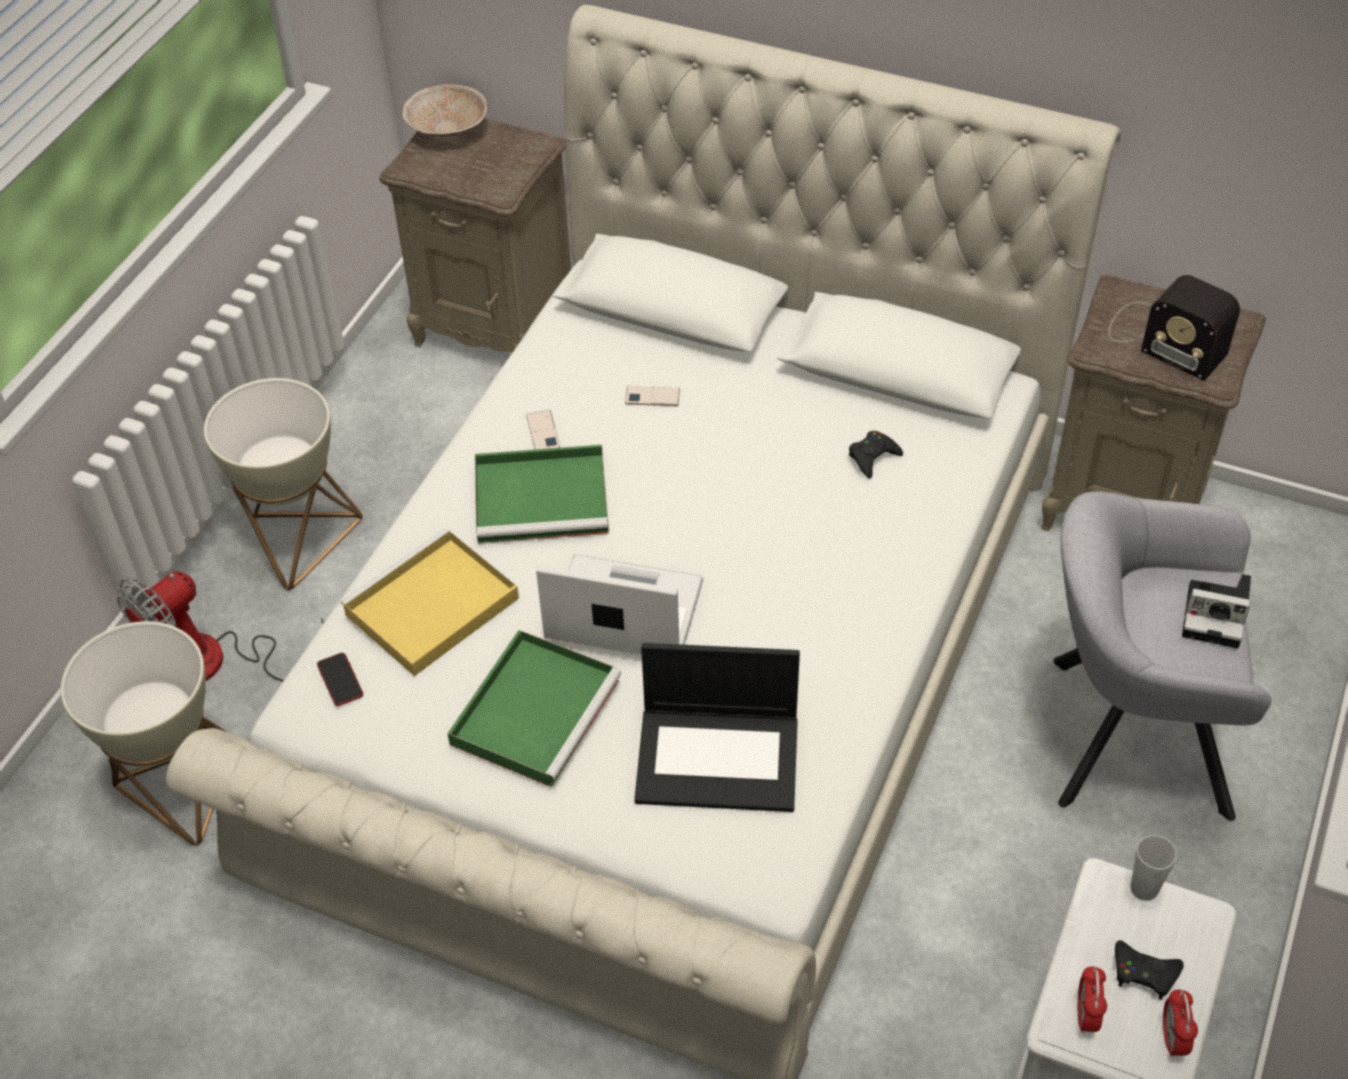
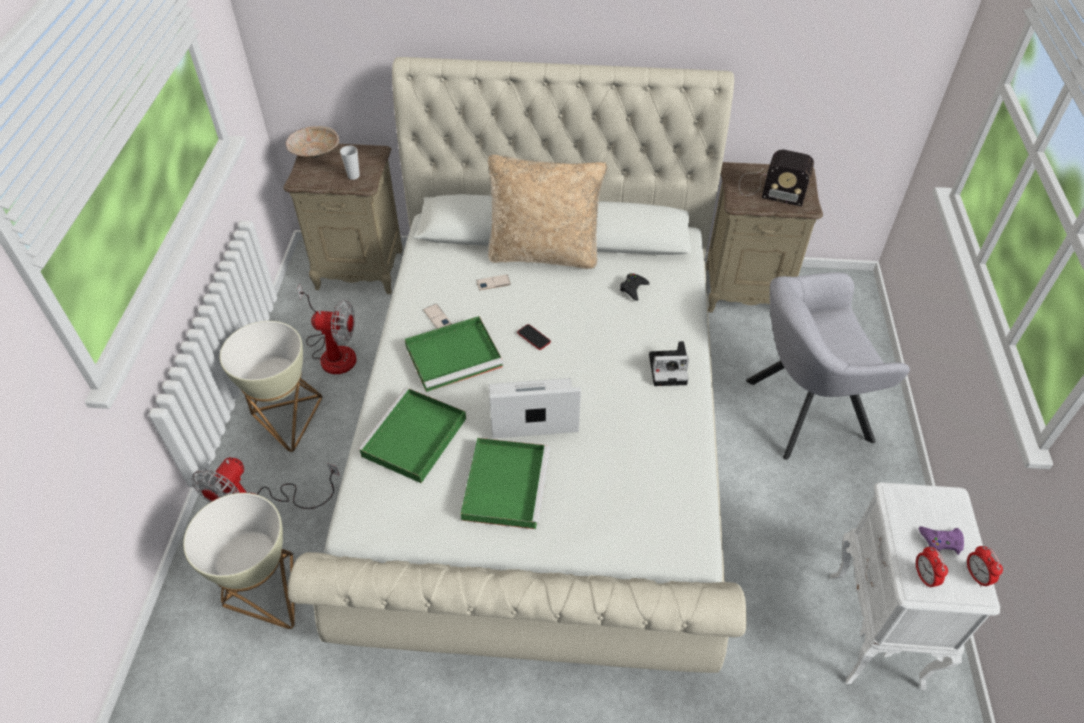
camera: 20 degrees left, 0 degrees up
phone [317,653,363,706] -> phone moved to [517,324,551,350]
yellow tray [341,529,519,676] -> green tray [357,388,466,483]
laptop [634,643,800,812] -> none
black game controller [1115,940,1184,1000] -> purple game controller [919,526,964,555]
cup [1130,835,1177,901] -> cup moved to [340,146,360,180]
camera [1182,574,1251,648] -> camera moved to [649,341,689,386]
none -> fan [297,284,357,374]
none -> beige pillow [487,154,608,269]

